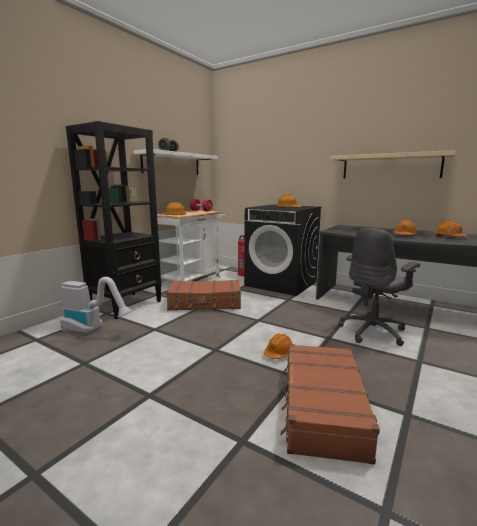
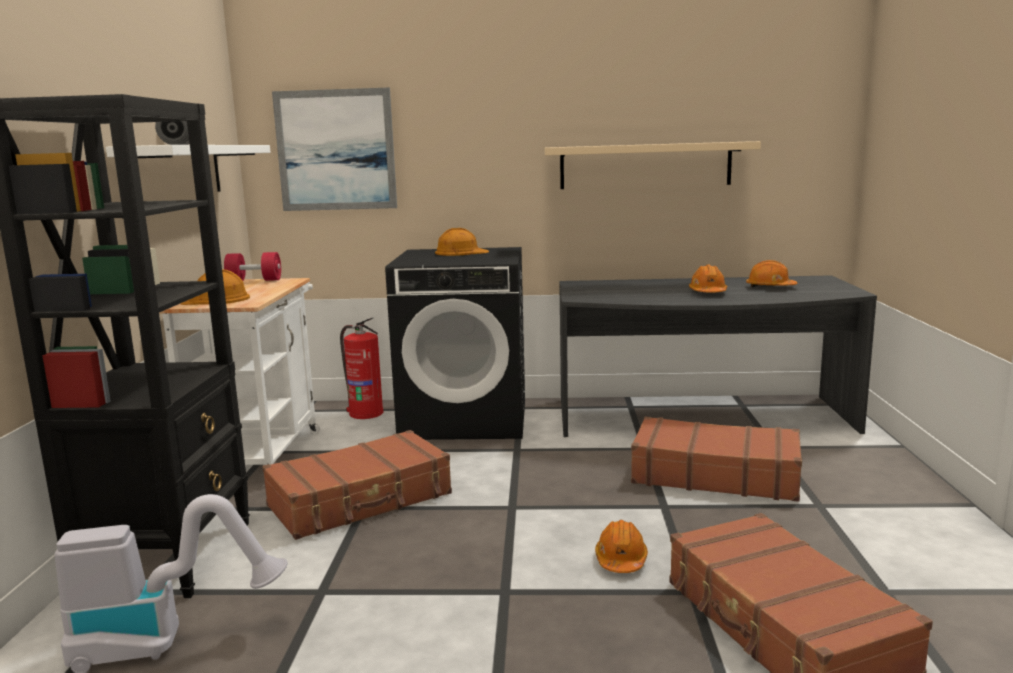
camera: 30 degrees left, 0 degrees up
grey office chair [339,228,420,346] -> brown suitcase [631,417,802,502]
none -> picture [272,87,397,211]

